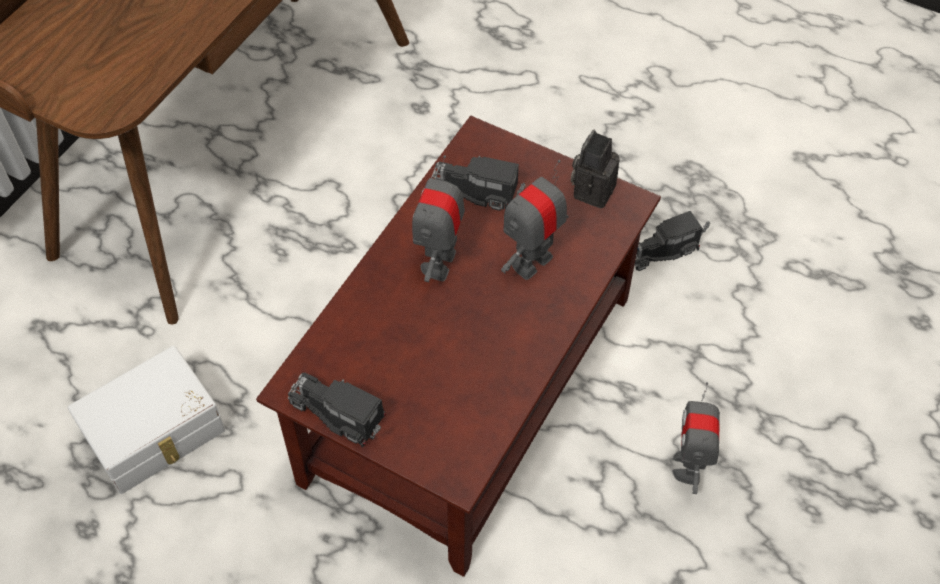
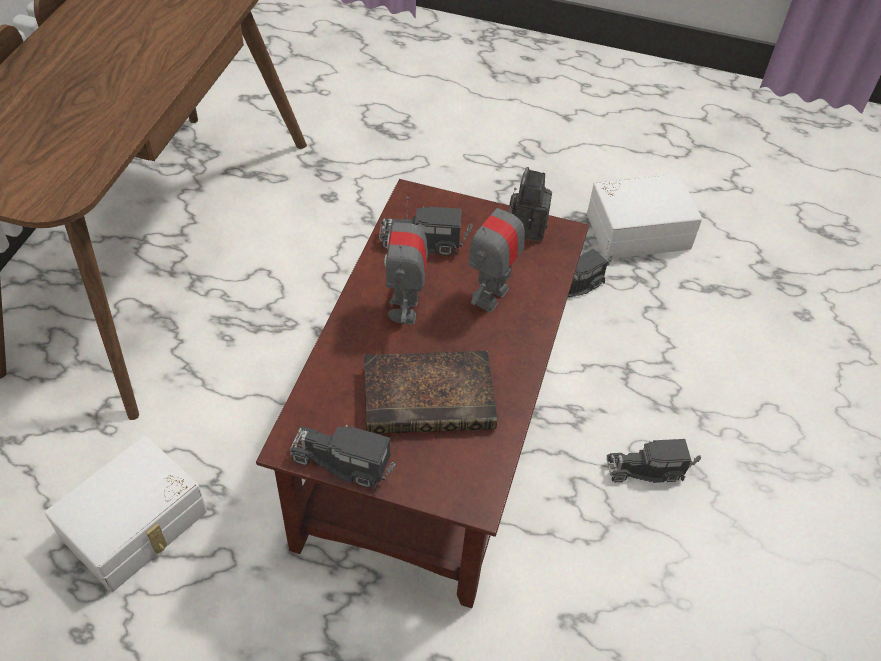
camera: 15 degrees left, 5 degrees down
toy robot [672,382,720,494] -> toy truck [607,439,701,483]
none -> book [364,351,497,434]
none -> white storage box [587,174,702,259]

